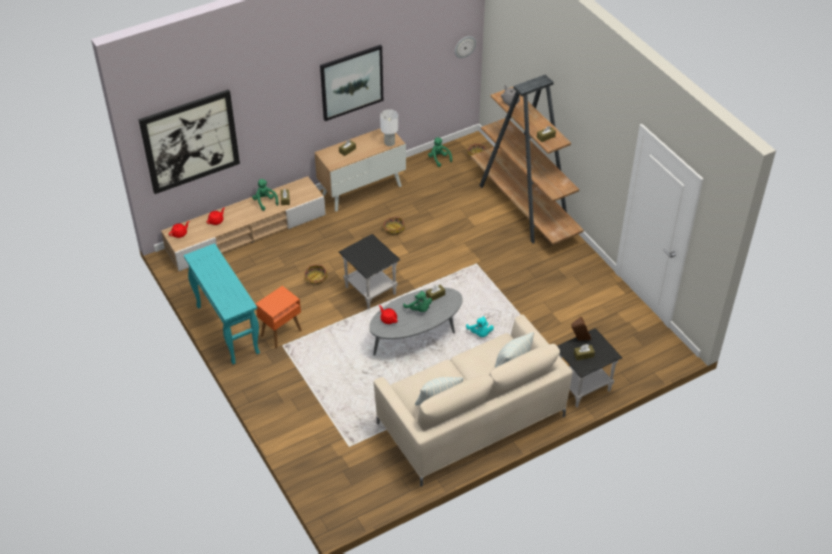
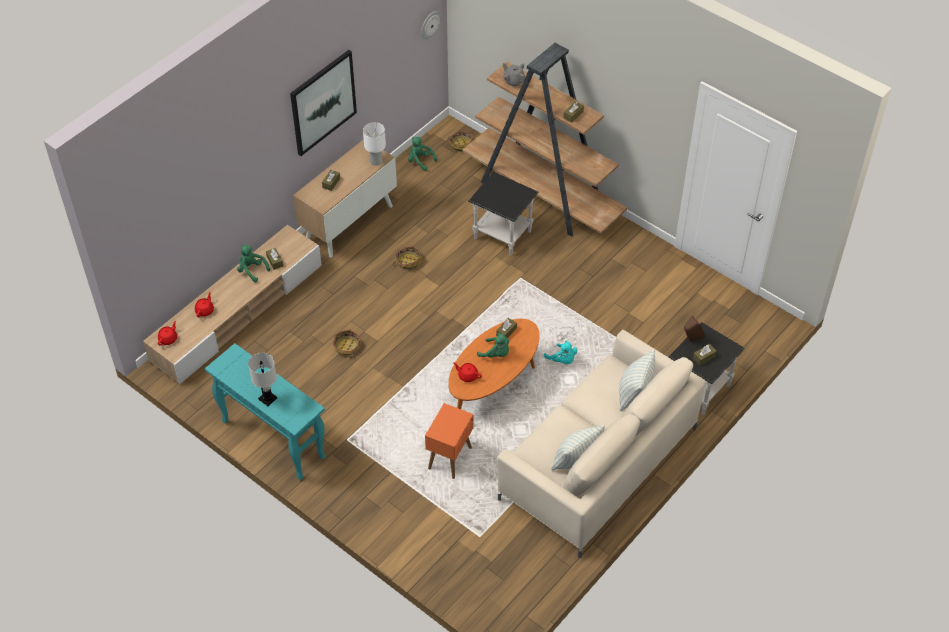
camera: 20 degrees left, 5 degrees up
picture [139,89,240,194] -> none
orange side table [256,286,302,349] -> orange side table moved to [425,403,473,479]
black side table [339,234,401,309] -> black side table moved to [469,172,538,256]
grey coffee table [369,287,463,356] -> orange coffee table [448,319,540,409]
none -> white table lamp [248,353,277,406]

